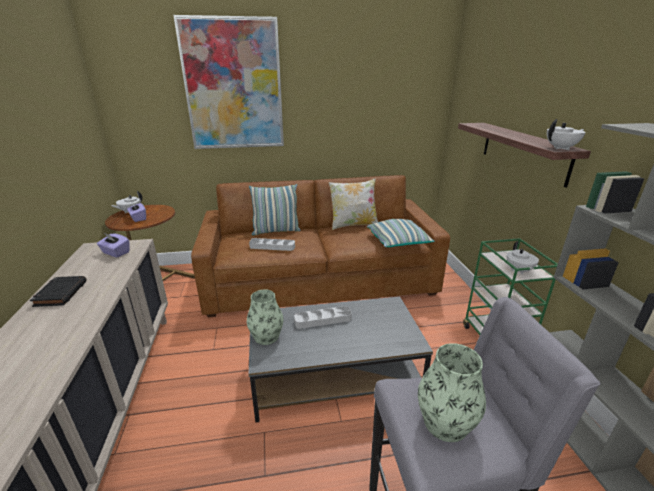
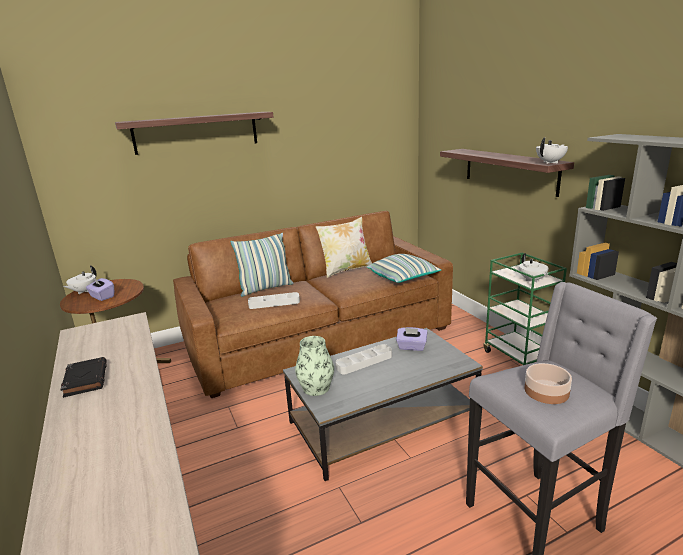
camera: 15 degrees left, 5 degrees down
purple tissue box [97,234,130,258] -> purple tissue box moved to [396,327,427,351]
picture [173,15,284,149] -> shelf [115,112,273,155]
vase [418,343,486,442] -> bowl [524,363,572,404]

